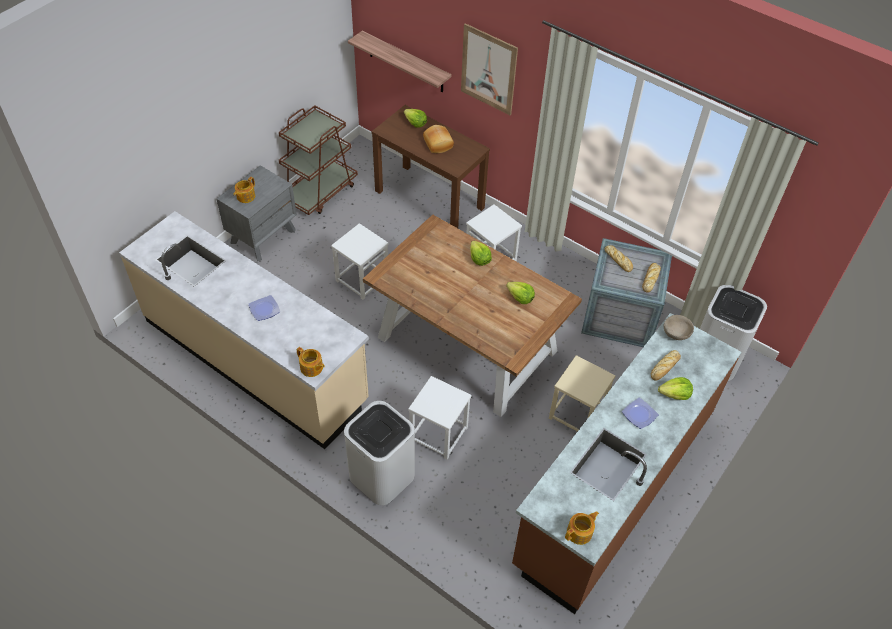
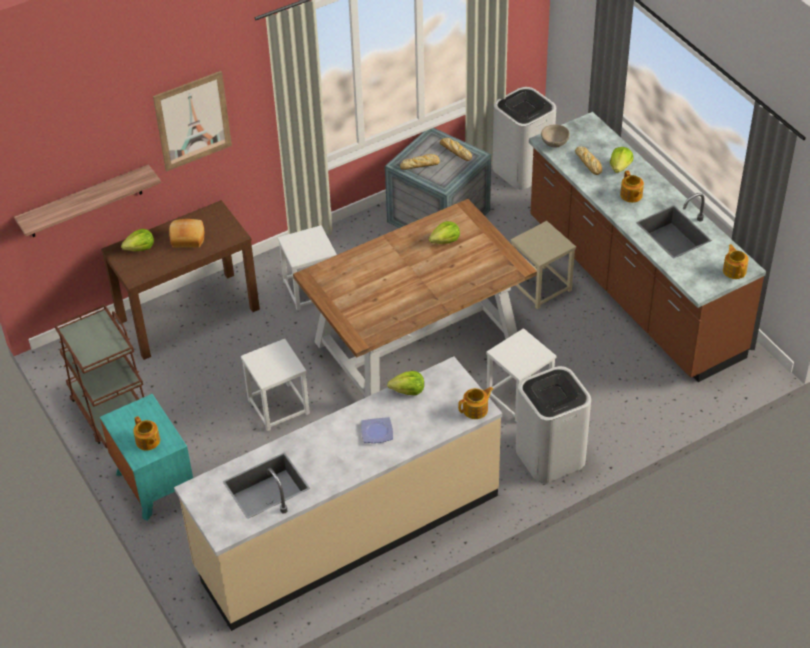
camera: 65 degrees left, 5 degrees down
grey nightstand [216,165,297,261] -> turquoise nightstand [100,394,193,521]
lettuce [470,241,492,266] -> lettuce moved to [387,371,424,395]
plate [622,398,659,429] -> teapot [620,170,644,203]

